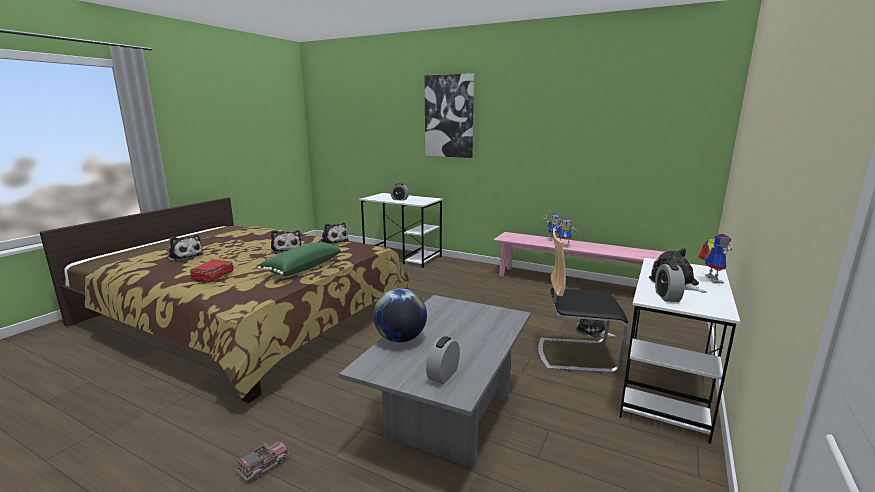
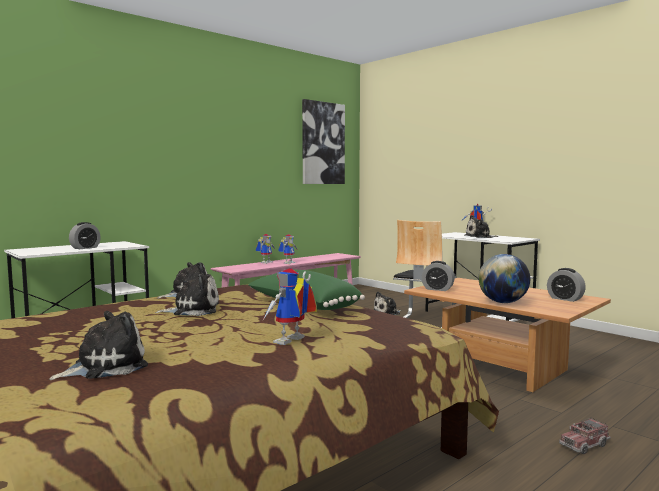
camera: 70 degrees left, 10 degrees down
red book [190,259,234,283] -> toy robot [263,268,317,345]
toy truck [236,442,289,481] -> toy truck turned 90 degrees counterclockwise [559,418,611,454]
grey coffee table [339,295,531,468] -> brown coffee table [404,278,611,392]
picture [425,73,474,158] -> picture moved to [302,99,345,184]
alarm clock [655,263,685,302] -> alarm clock moved to [422,261,455,291]

